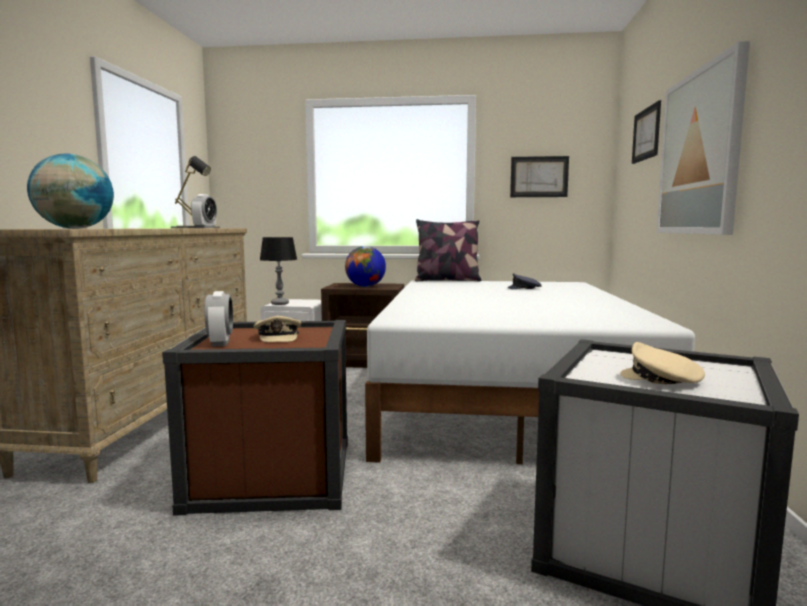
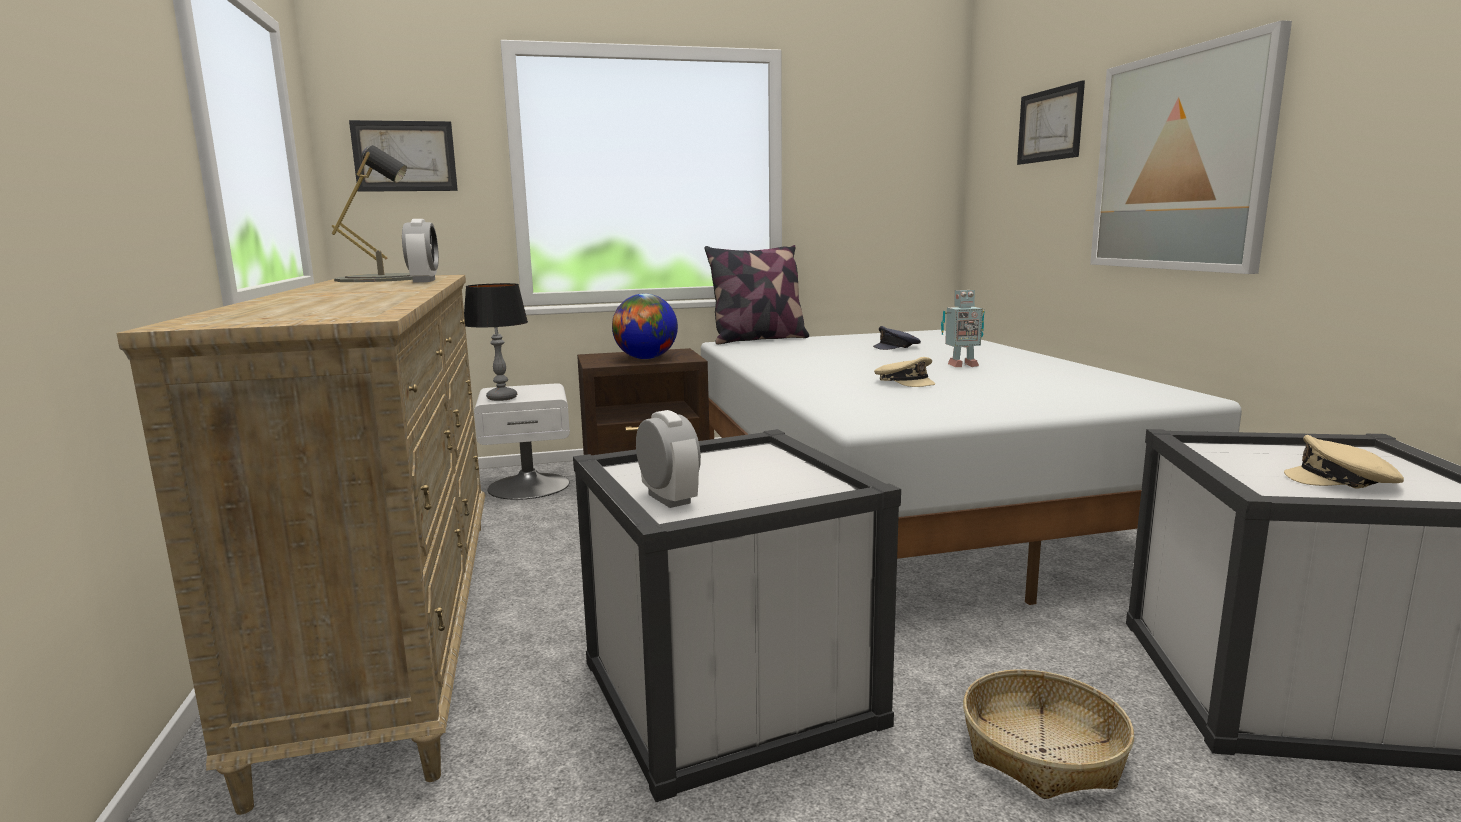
camera: 20 degrees left, 5 degrees up
globe [27,154,114,229] -> none
brown storage box [162,320,348,516] -> white storage box [573,429,901,802]
beige cap [254,316,301,342] -> beige cap moved to [874,357,935,387]
picture [510,156,569,197] -> picture moved to [349,120,458,192]
none -> toy robot [941,290,985,367]
none -> basket [963,669,1134,799]

